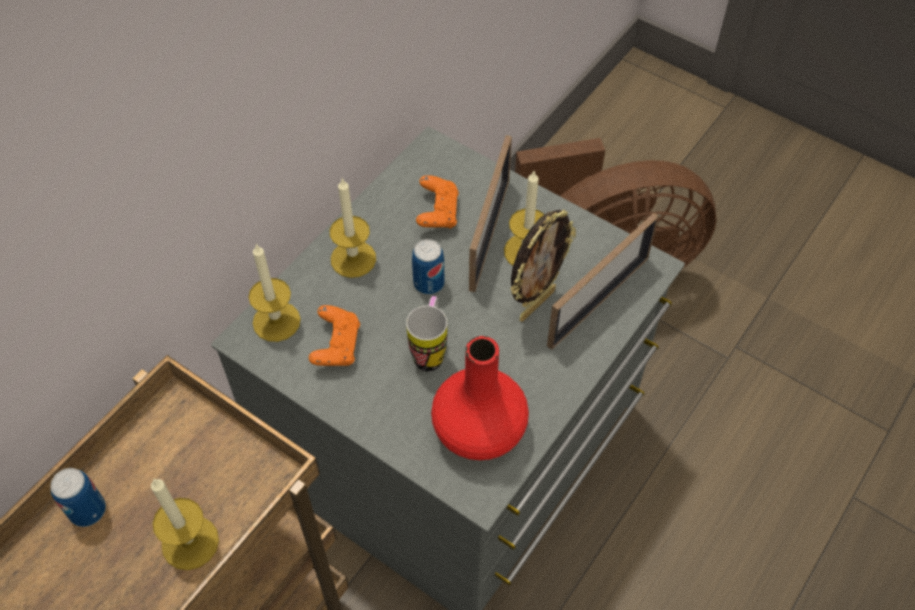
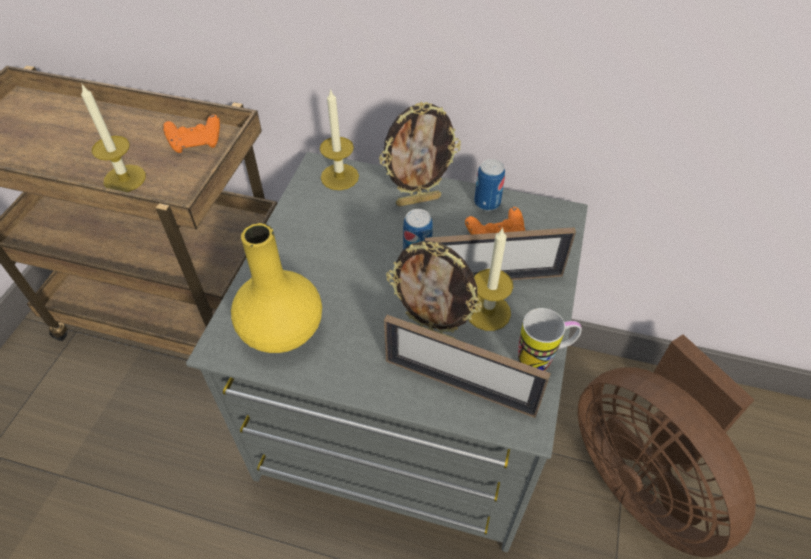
camera: 70 degrees right, 5 degrees down
can [51,468,106,527] -> can moved to [474,159,505,211]
orange game controller [309,305,360,366] -> orange game controller moved to [163,114,220,153]
candle [330,178,376,278] -> picture frame [379,102,461,207]
mug [406,296,447,372] -> mug moved to [518,308,582,371]
red vase [431,336,529,460] -> yellow vase [231,223,322,353]

